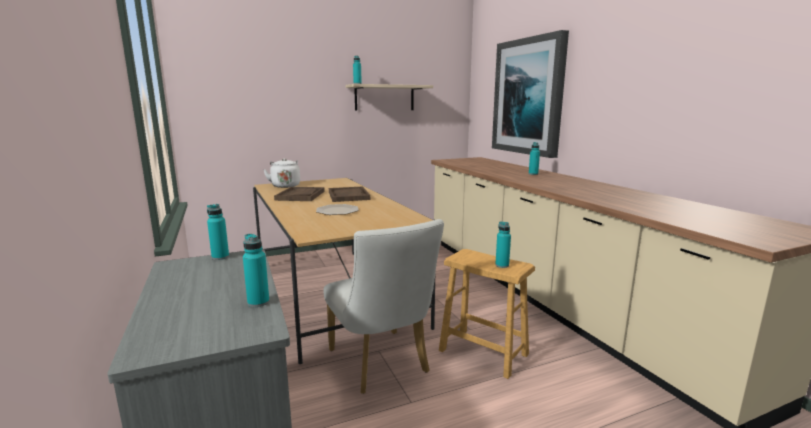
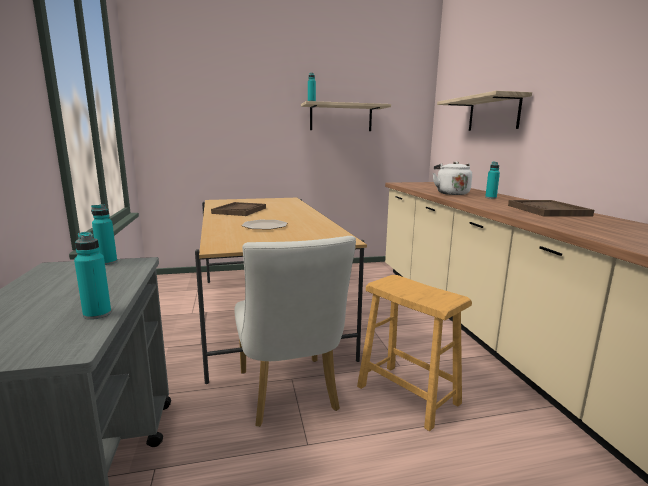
camera: 10 degrees right, 0 degrees up
white kettle [264,158,300,188] -> white kettle moved to [432,161,472,195]
brown tray [329,186,370,202] -> brown tray moved to [508,200,594,217]
picture [492,30,569,158] -> shelf [437,91,532,131]
turquoise bottle [495,222,511,268] -> none

